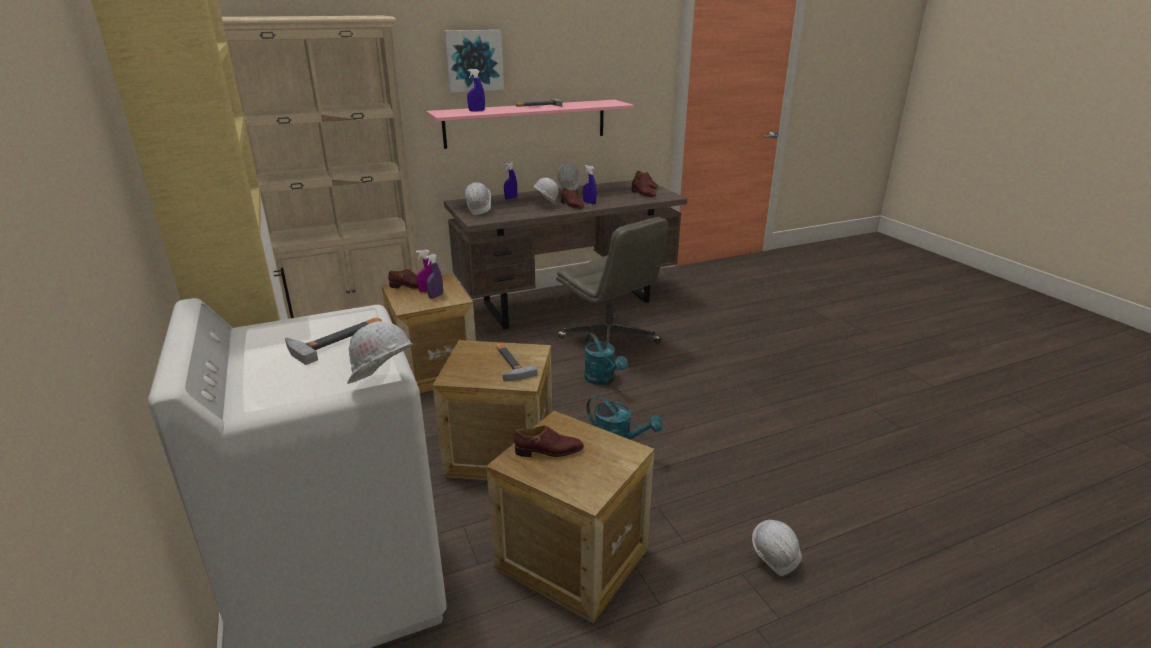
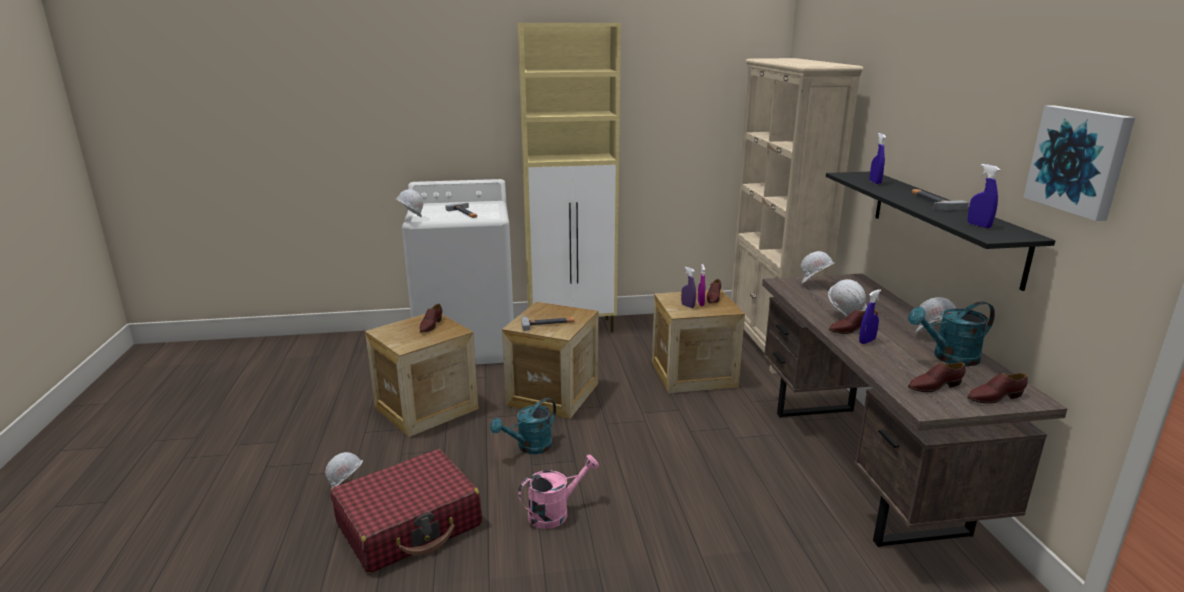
camera: 105 degrees right, 5 degrees down
pink shelf [426,100,634,149] -> black shelf [826,172,1055,291]
picture [444,30,504,93] -> picture moved to [1023,105,1135,221]
blue spray bottle [504,162,517,200] -> blue spray bottle moved to [968,164,1000,228]
grey office chair [556,217,668,343] -> none
turquoise watering can [584,333,628,385] -> turquoise watering can moved to [908,301,995,366]
none -> red suitcase [330,449,482,573]
none -> pink watering can [518,454,599,529]

